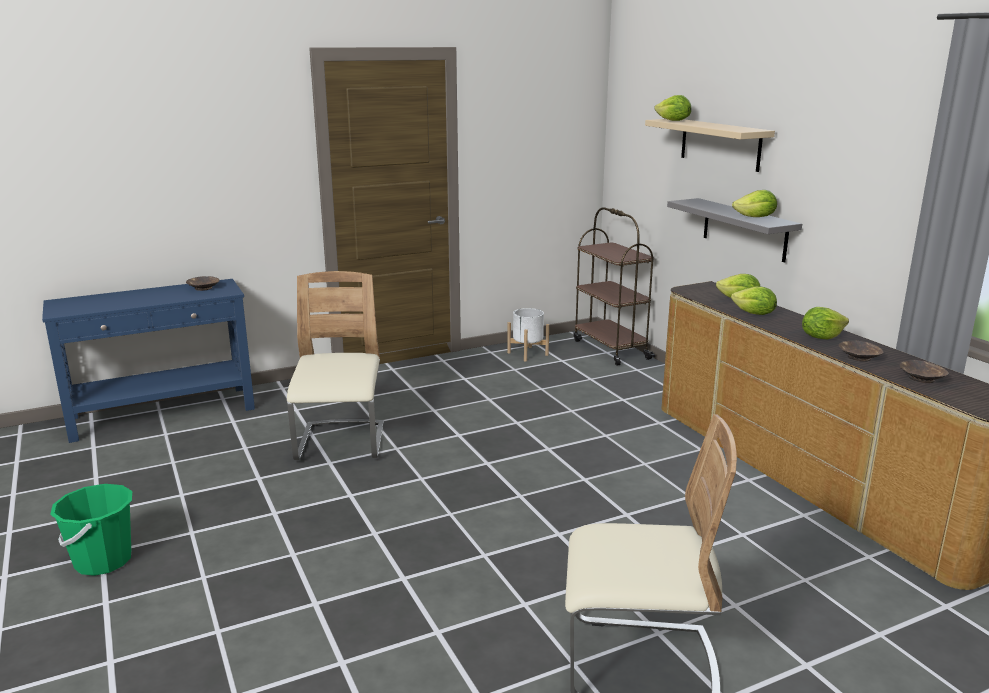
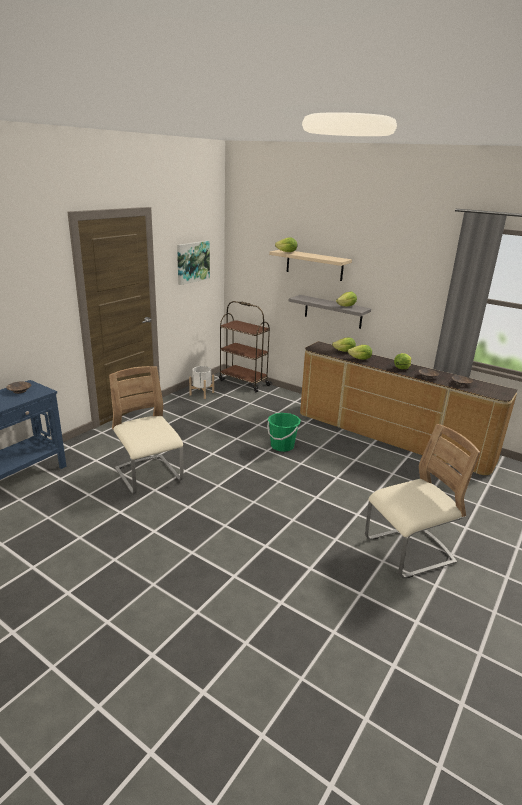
camera: 30 degrees left, 5 degrees up
green bucket [50,484,132,576] -> green bucket moved to [267,413,301,452]
none -> picture [177,241,210,285]

